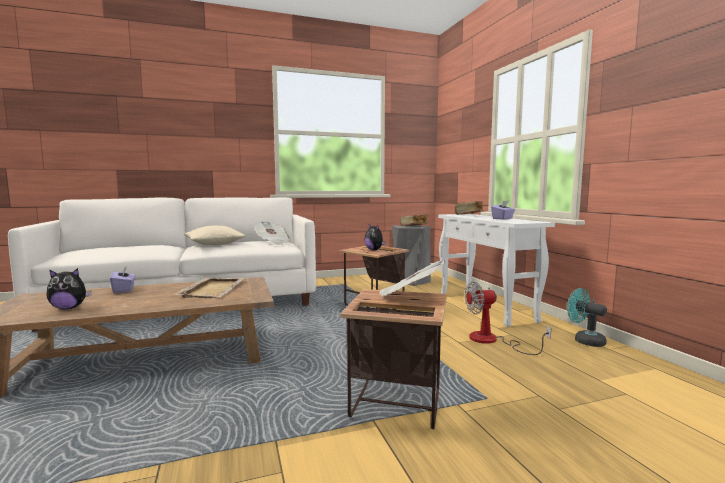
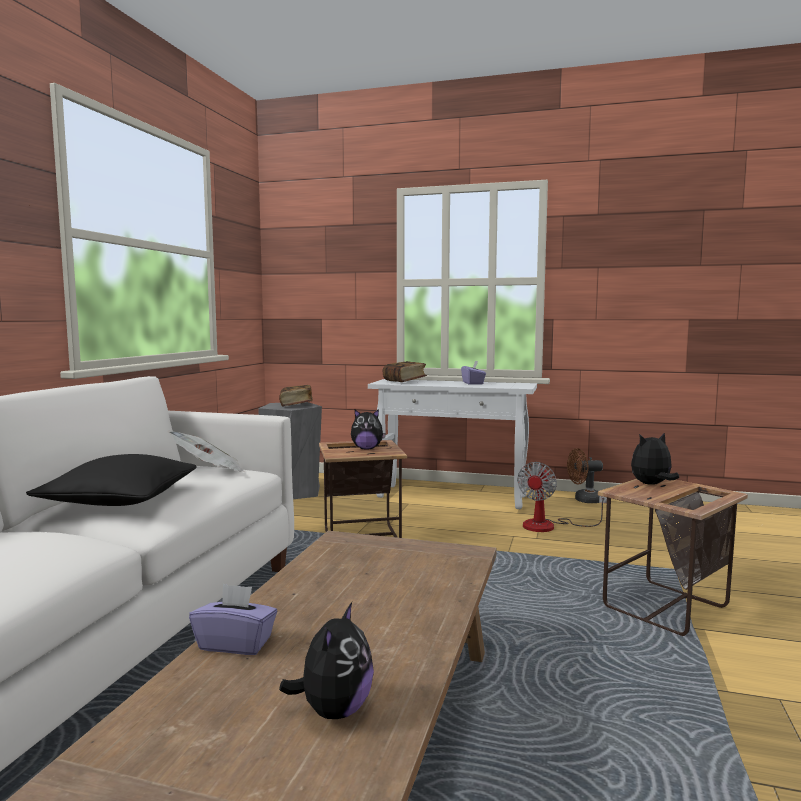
camera: 55 degrees left, 0 degrees up
beige tray [175,277,244,298] -> none
beige pillow [184,225,246,245] -> black pillow [26,454,197,506]
newspaper [379,260,445,297] -> plush toy [631,432,679,485]
turquoise fan [567,288,607,347] -> brown fan [567,448,603,503]

